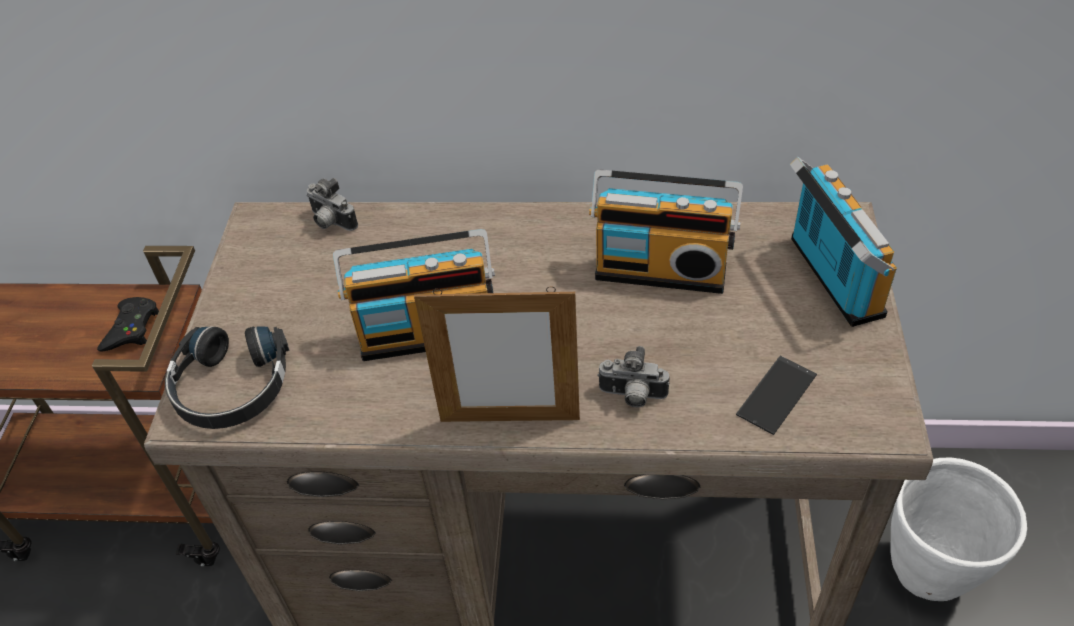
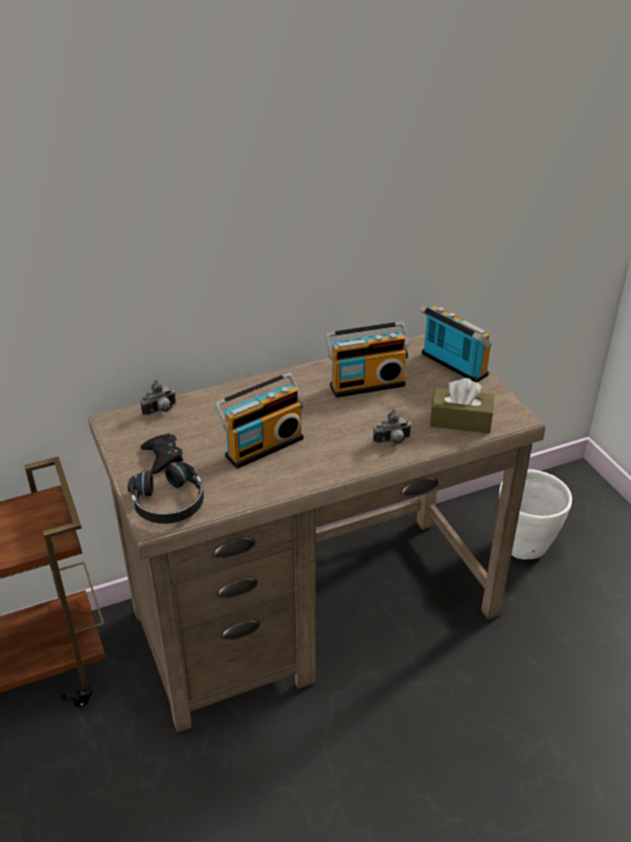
camera: 30 degrees left, 10 degrees down
black game controller [97,297,159,352] -> black game controller moved to [141,433,183,474]
camera [307,178,358,231] -> camera turned 45 degrees counterclockwise [140,380,176,416]
picture frame [414,287,580,422] -> none
phone [736,356,817,435] -> brown tissue box [430,378,494,433]

